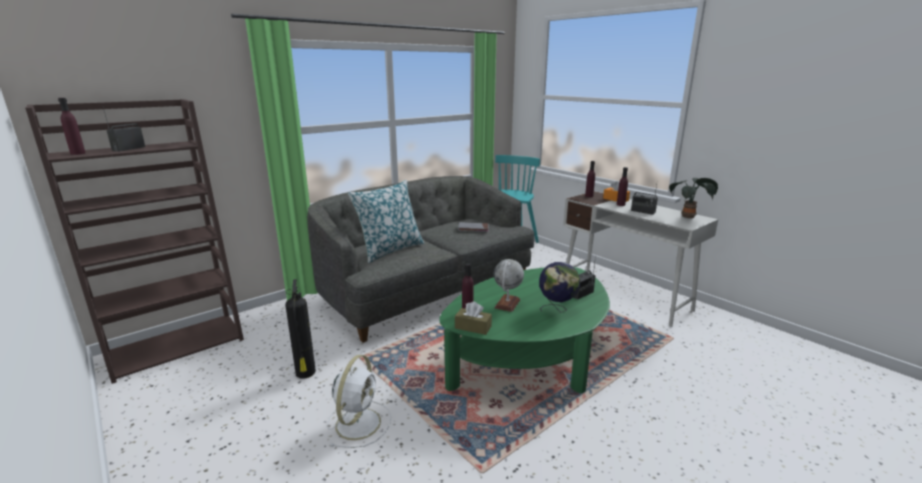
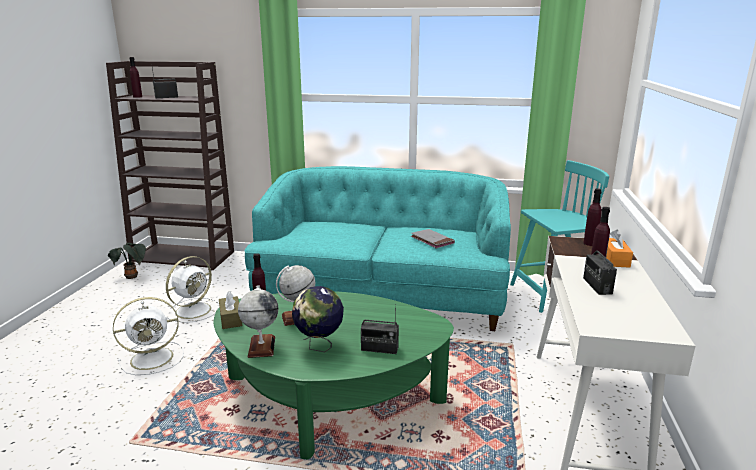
camera: 50 degrees right, 0 degrees up
fire extinguisher [285,279,316,379] -> white fan [165,256,219,323]
grey sofa [307,176,534,343] -> turquoise sofa [244,166,511,331]
pillow [348,180,424,263] -> none
potted plant [669,178,718,218] -> potted plant moved to [108,243,146,279]
none -> globe [238,286,278,358]

